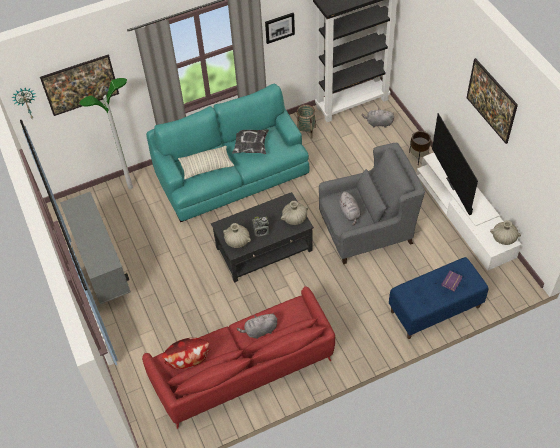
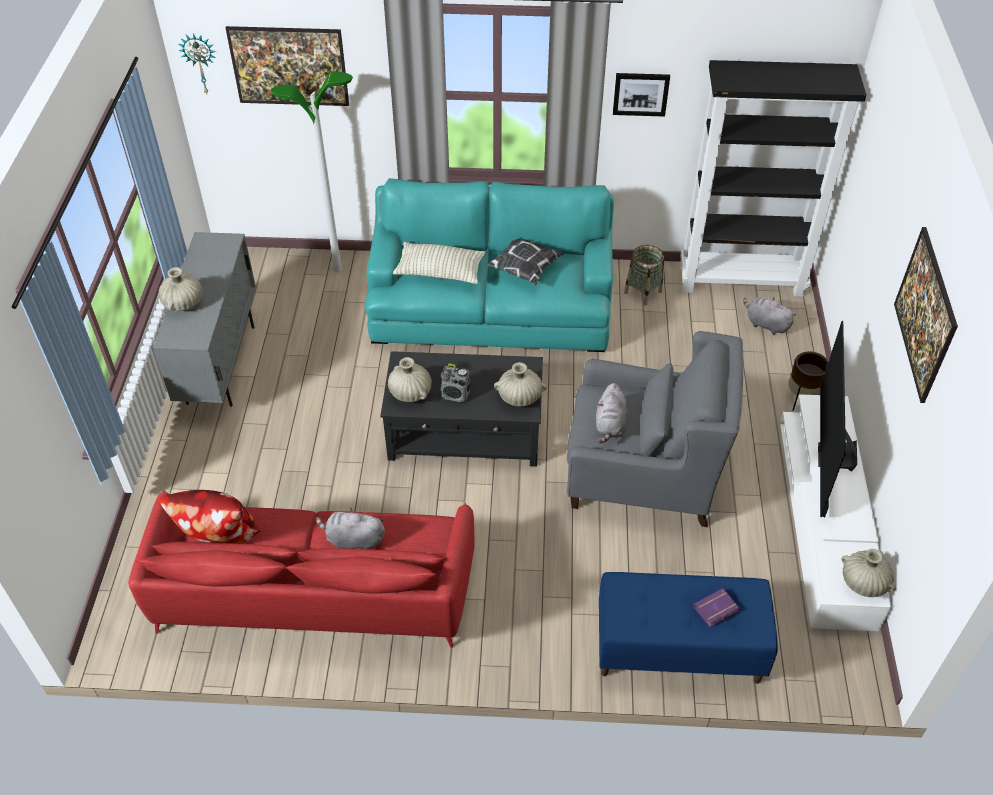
camera: 25 degrees right, 5 degrees down
none -> beige vase [158,267,203,311]

